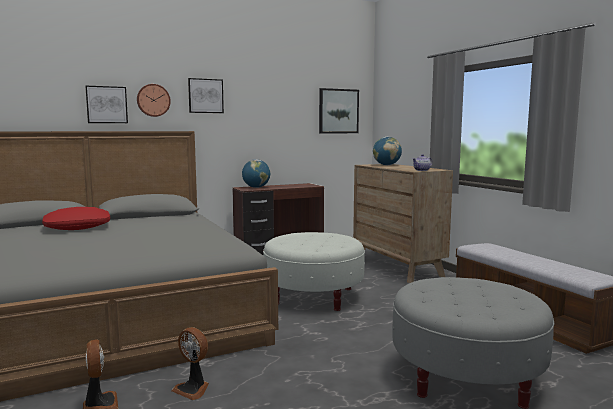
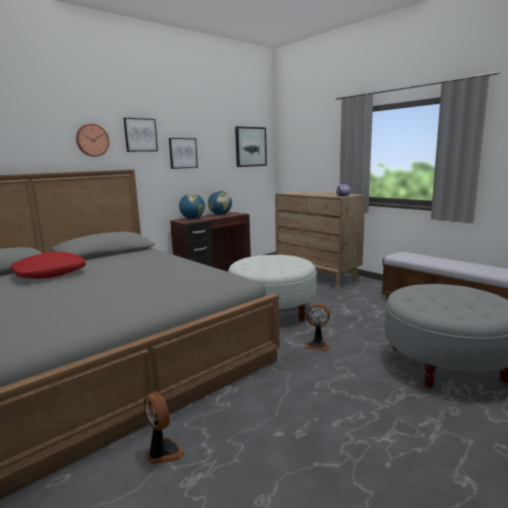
camera: 15 degrees left, 5 degrees up
picture [85,86,128,123] -> picture moved to [169,138,198,169]
fan [171,327,209,400] -> fan moved to [304,303,330,351]
globe [373,137,402,165] -> globe moved to [208,190,232,215]

